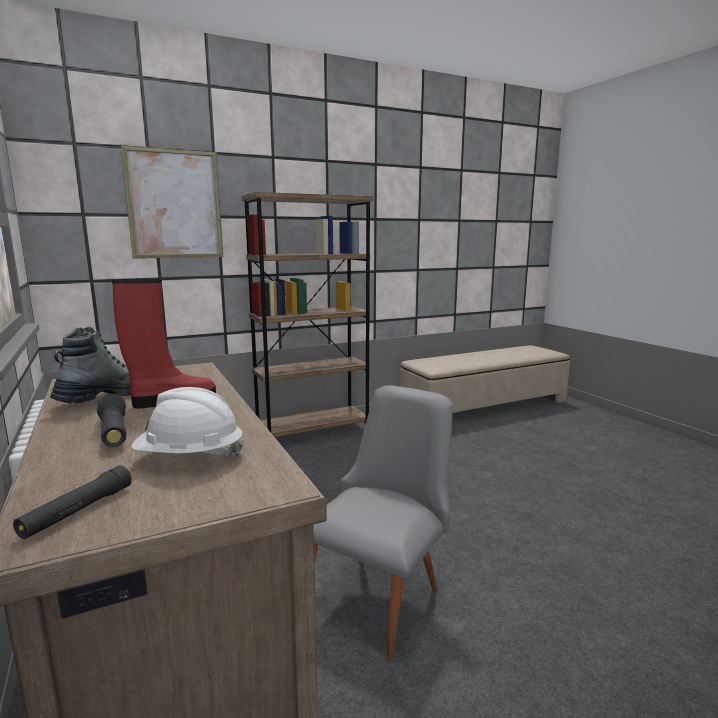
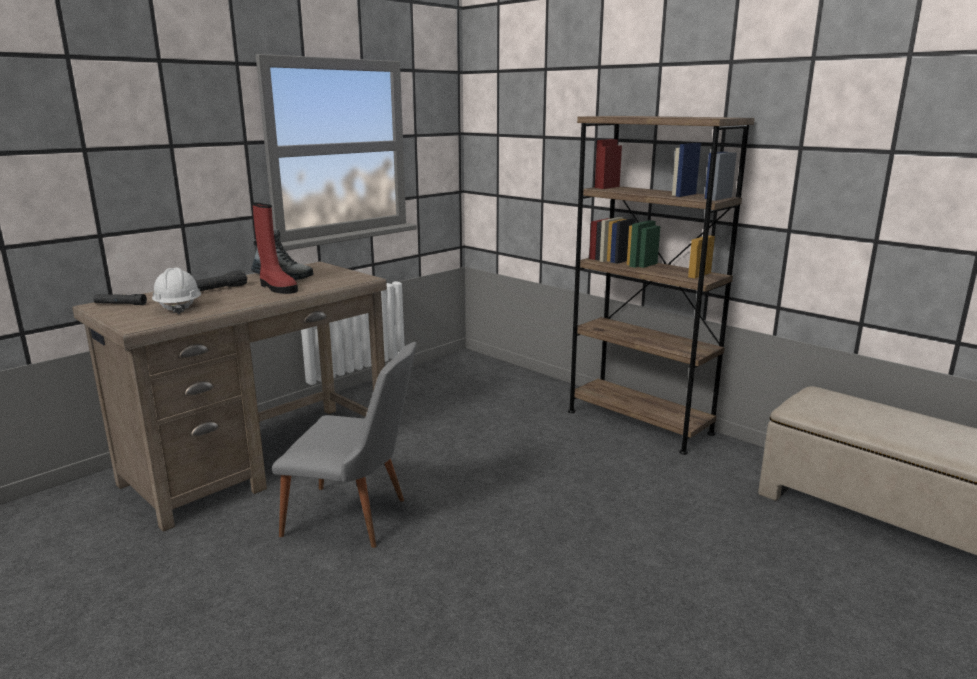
camera: 70 degrees right, 5 degrees up
picture [121,145,223,259] -> none

